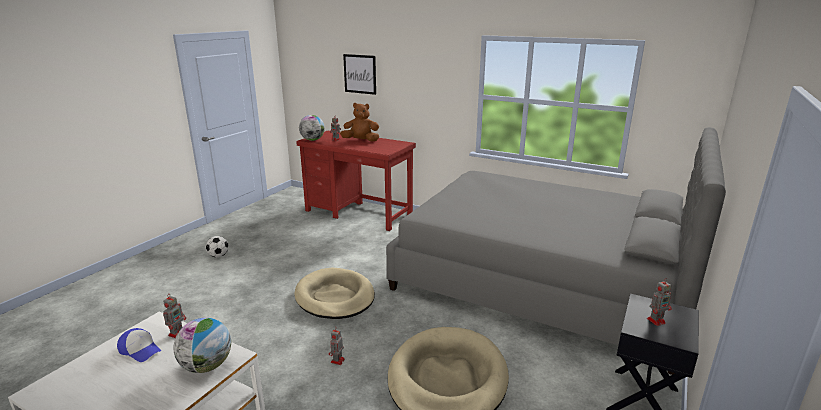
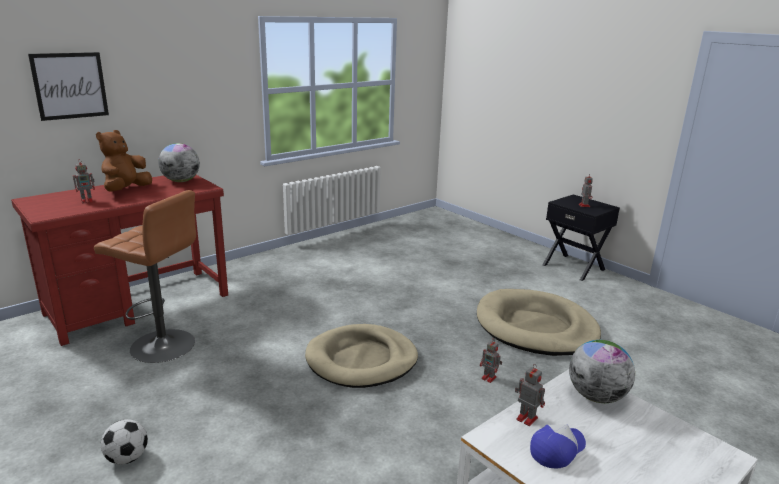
camera: 70 degrees left, 0 degrees up
globe [299,115,325,141] -> globe moved to [158,143,200,182]
grey bed [386,127,726,375] -> none
none -> brown stool [94,190,196,363]

